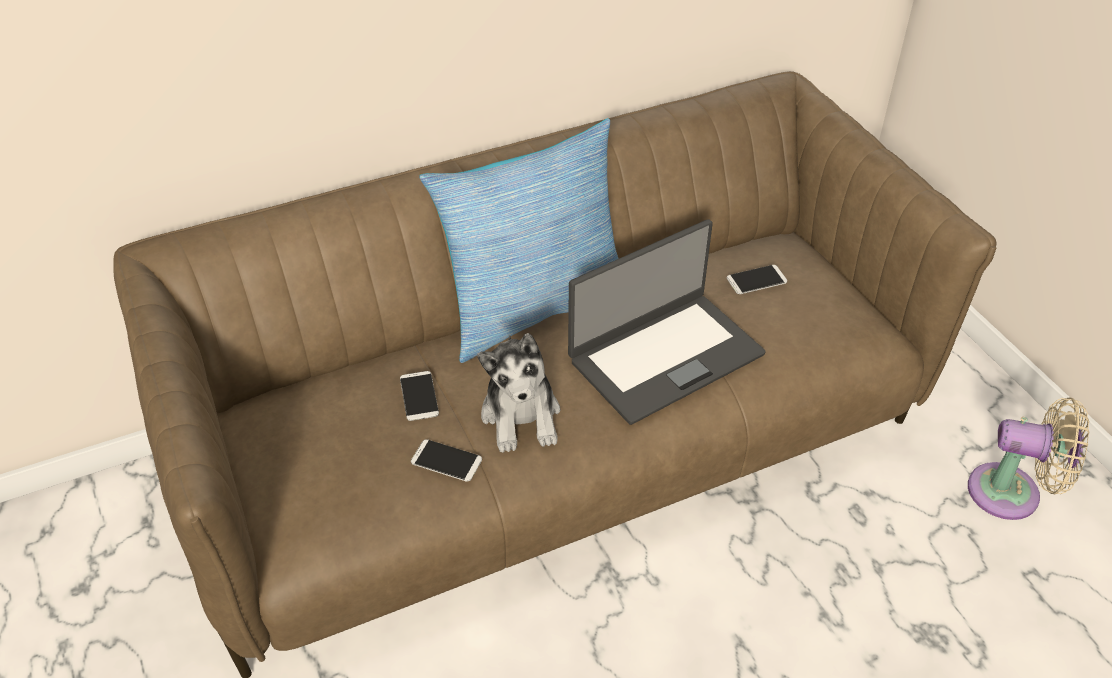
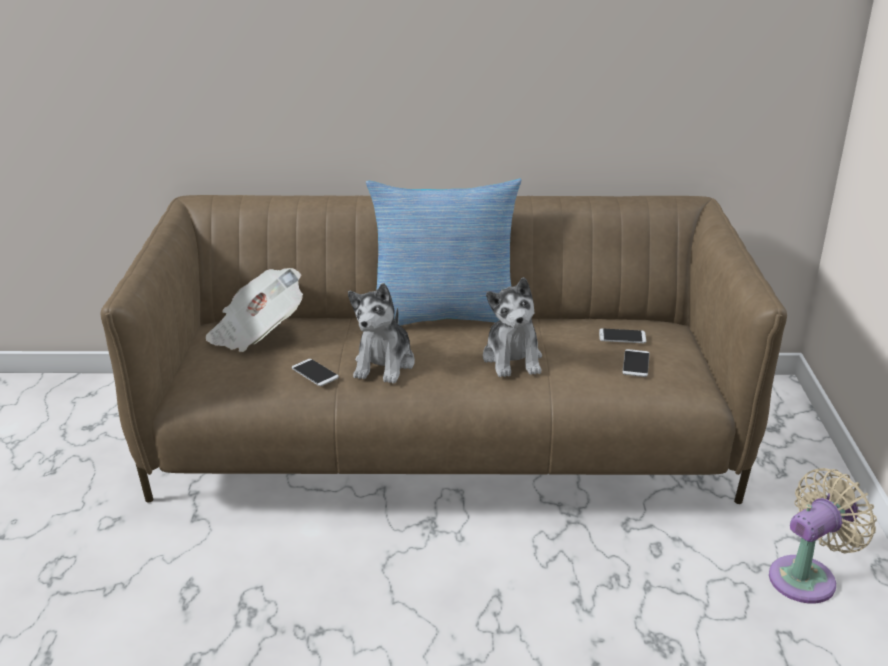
camera: 25 degrees right, 15 degrees down
phone [400,371,439,421] -> phone moved to [622,349,649,377]
laptop [568,219,766,425] -> plush toy [483,277,542,377]
beige fan [968,397,1089,520] -> beige fan turned 75 degrees counterclockwise [769,468,877,603]
none -> newspaper [206,268,303,352]

